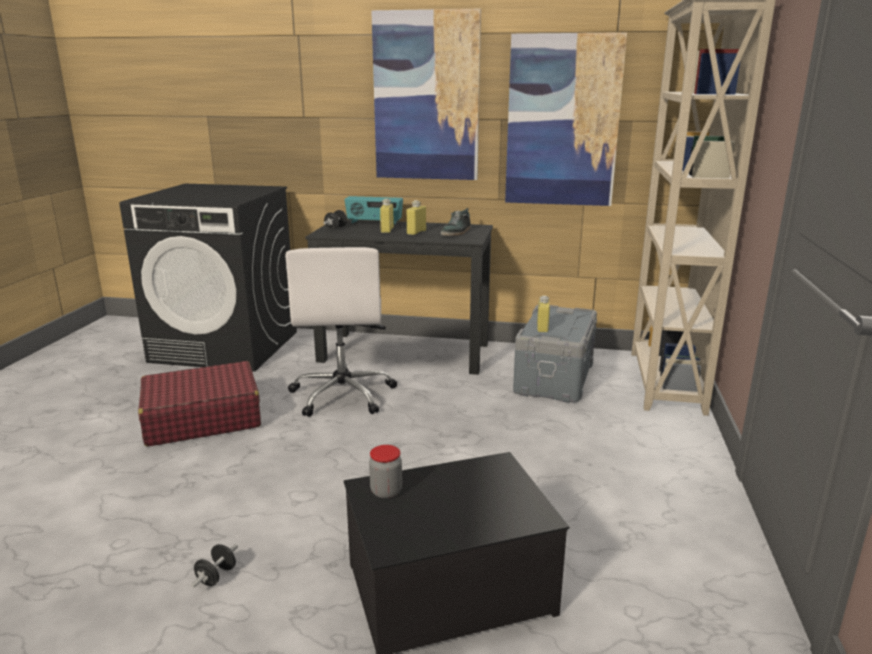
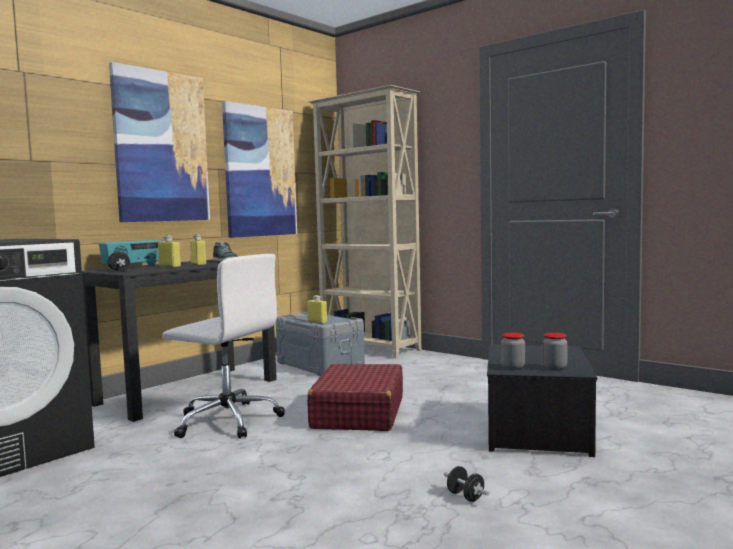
camera: 60 degrees left, 15 degrees down
red suitcase [138,361,261,447] -> red suitcase moved to [307,364,403,431]
none -> jar [543,333,568,370]

